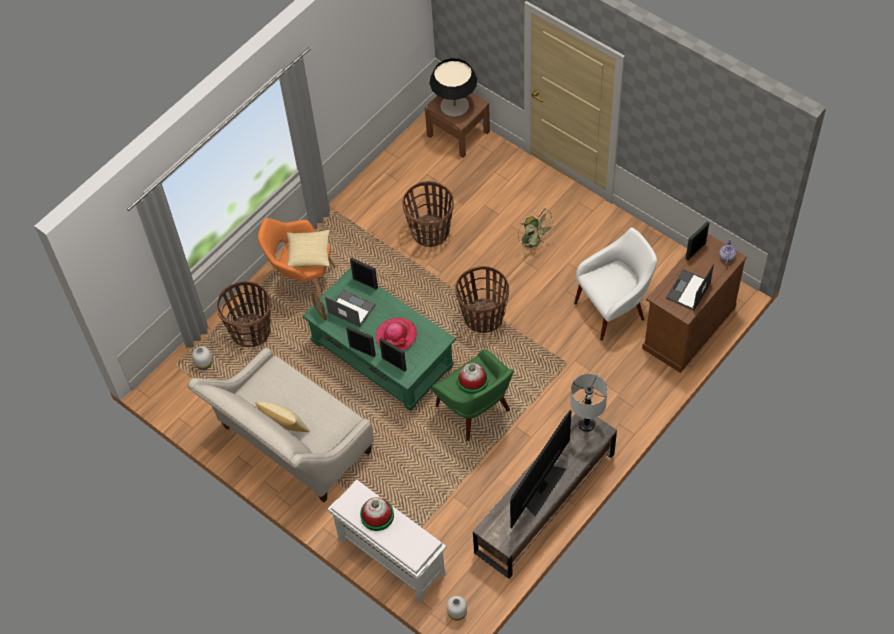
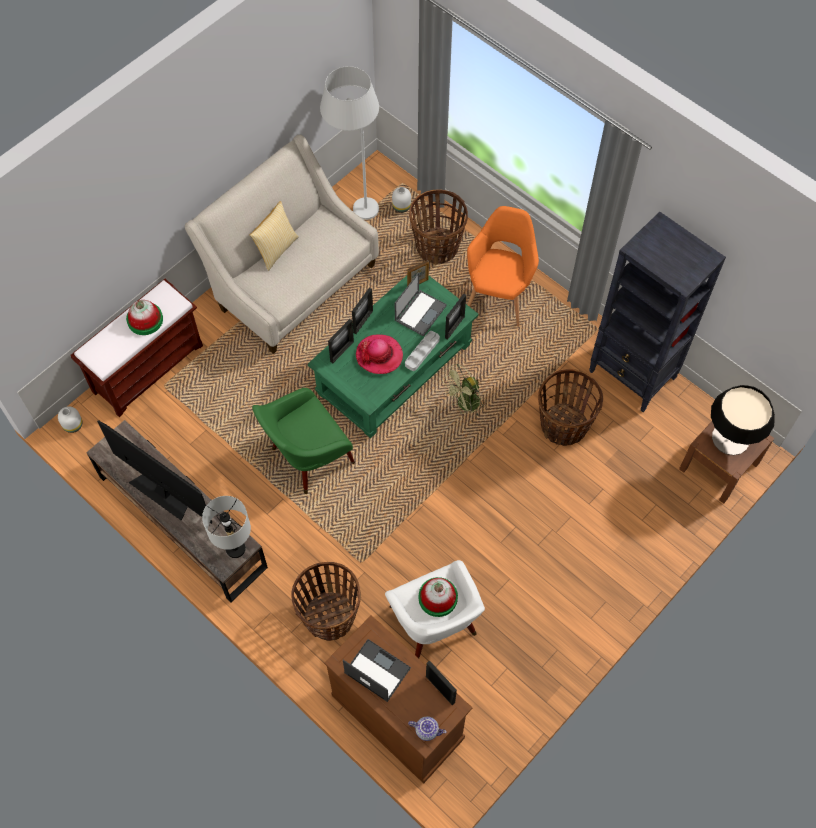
camera: 90 degrees right, 5 degrees up
pillow [287,230,330,268] -> none
white bench [328,480,446,602] -> brown bench [71,279,203,417]
basket [455,266,509,333] -> basket moved to [291,562,361,641]
hat [457,363,488,394] -> hat moved to [419,577,458,617]
green fan [518,208,556,253] -> green fan moved to [442,364,486,417]
none -> white floor lamp [320,66,379,220]
none -> grey tray [405,331,440,371]
none -> black bookcase [589,212,726,412]

